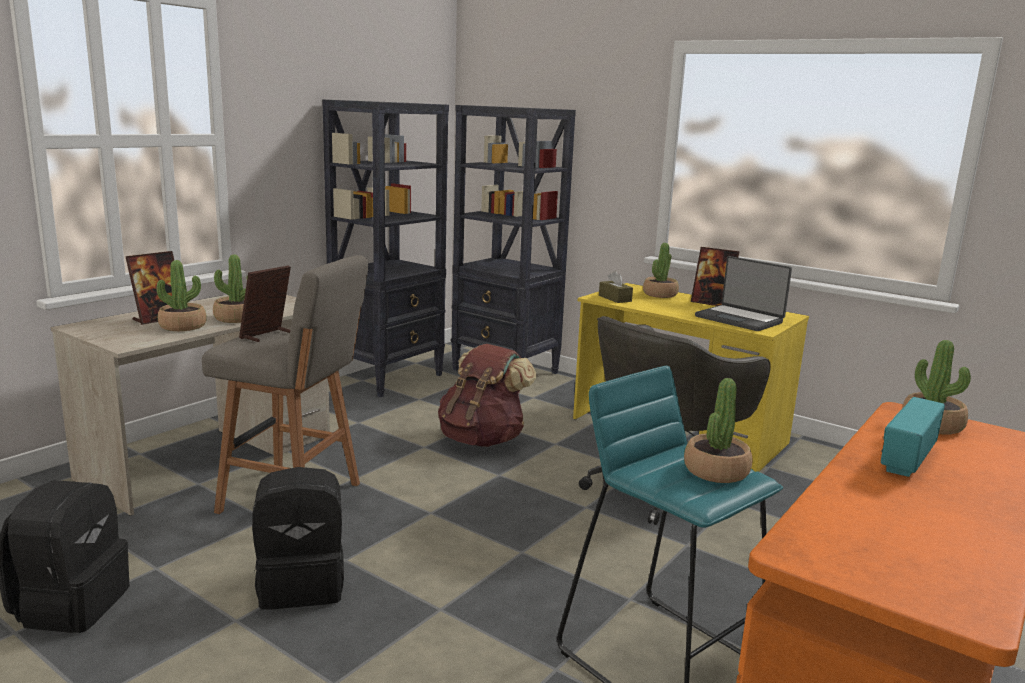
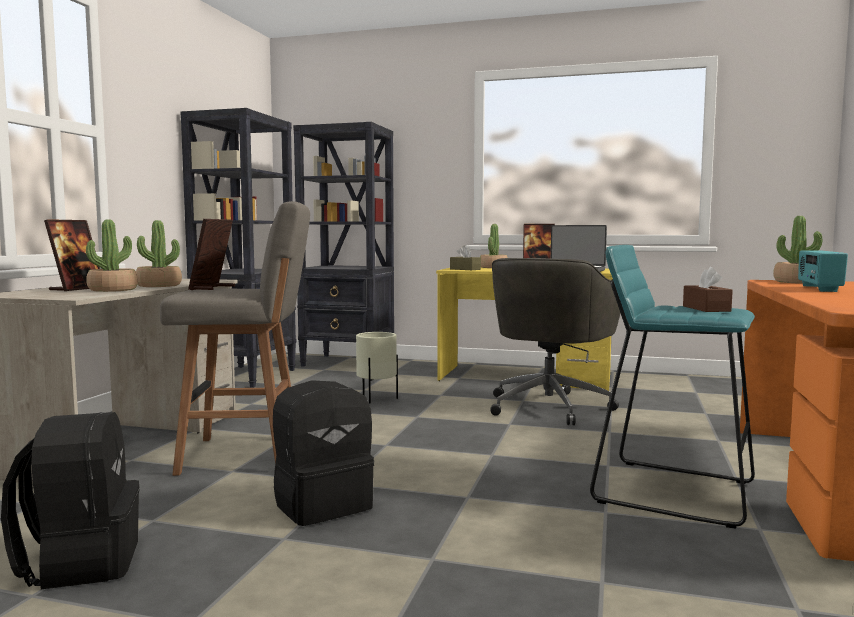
camera: 20 degrees left, 10 degrees down
brown backpack [438,344,536,447] -> beige planter [356,332,398,404]
potted plant [684,378,752,483] -> brown tissue box [683,267,733,312]

